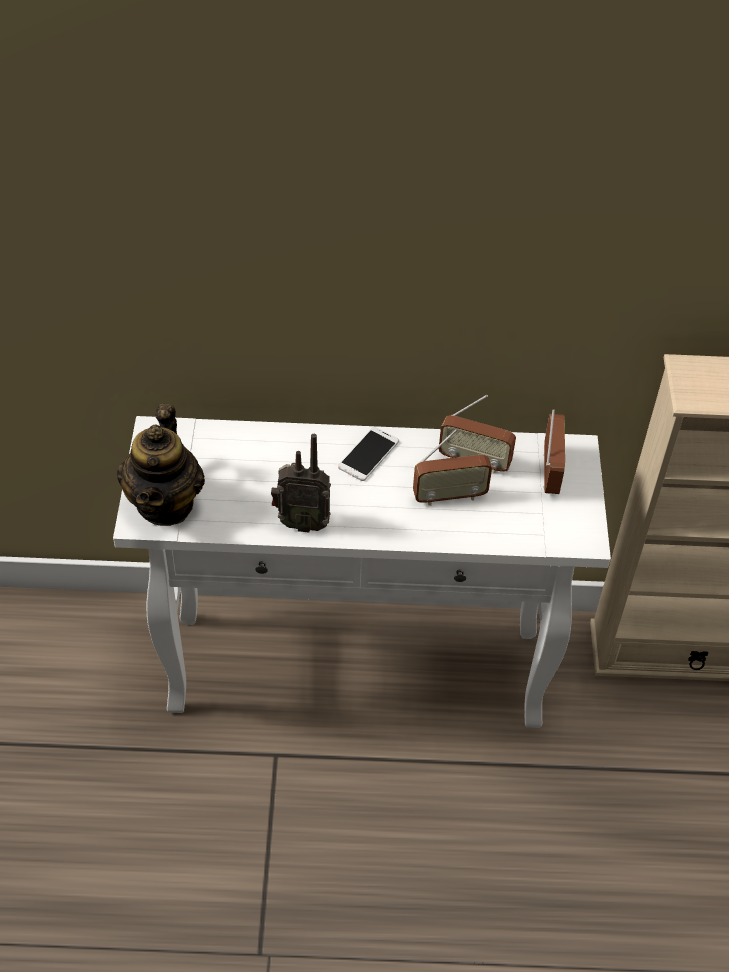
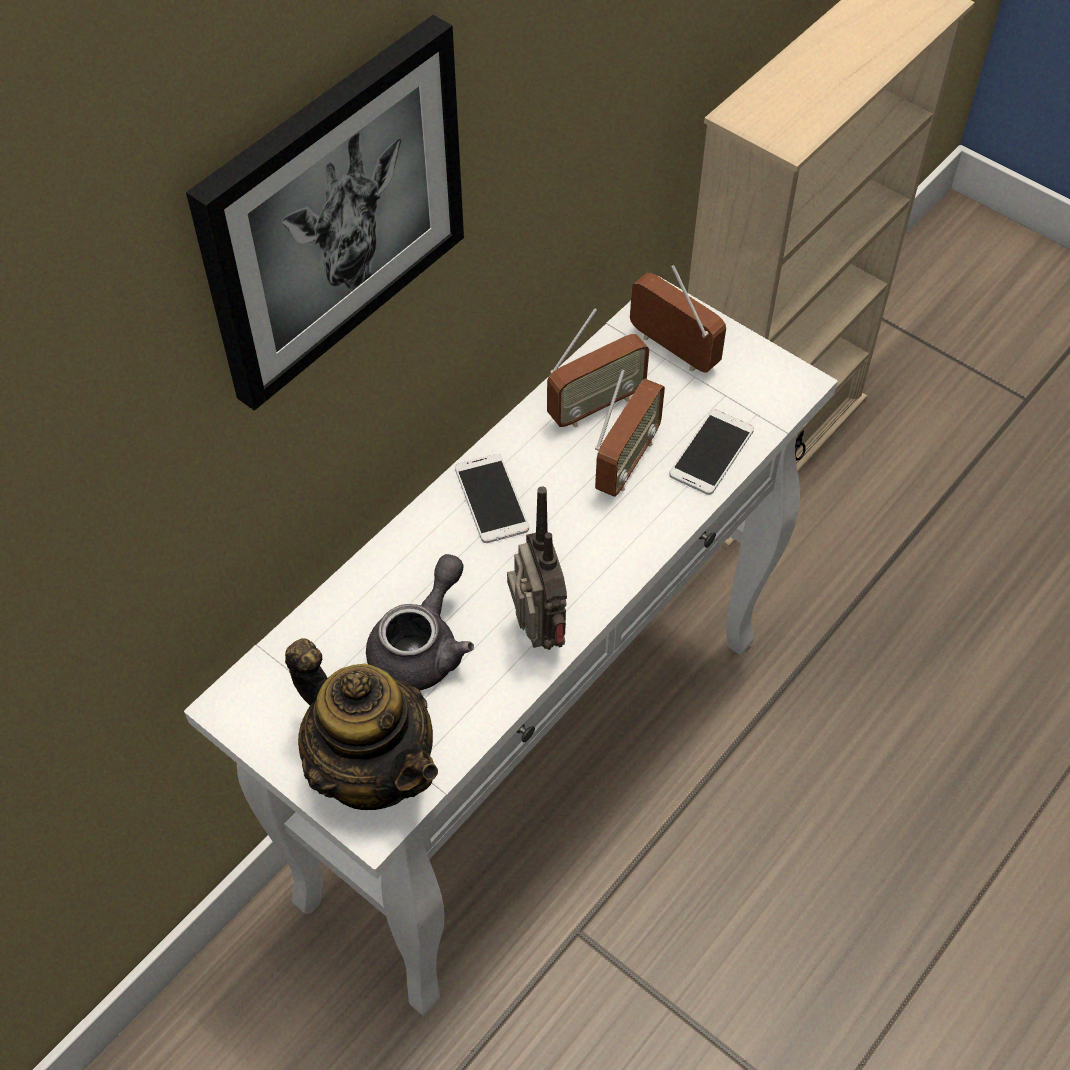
camera: 50 degrees left, 5 degrees up
radio [271,434,331,533] -> radio turned 60 degrees counterclockwise [507,486,567,650]
none -> picture [186,15,464,411]
none -> grey teapot [366,554,474,691]
none -> phone [669,410,754,495]

